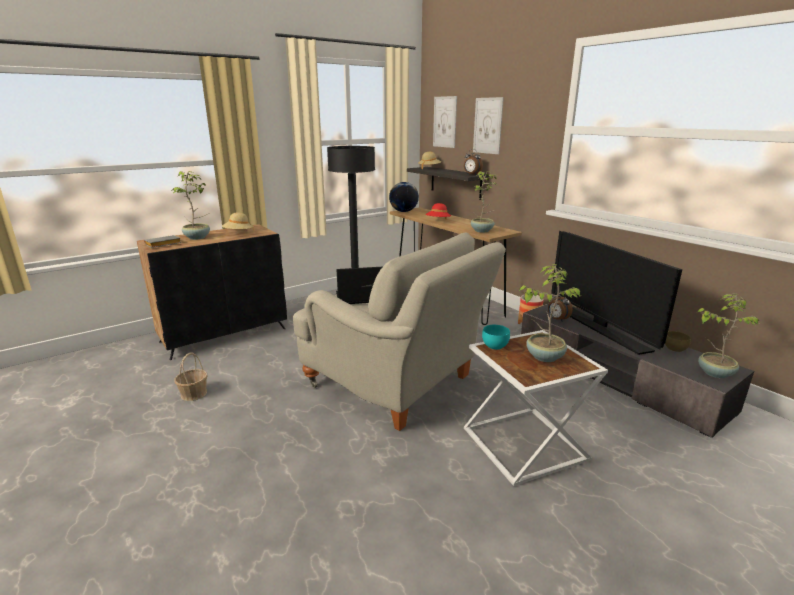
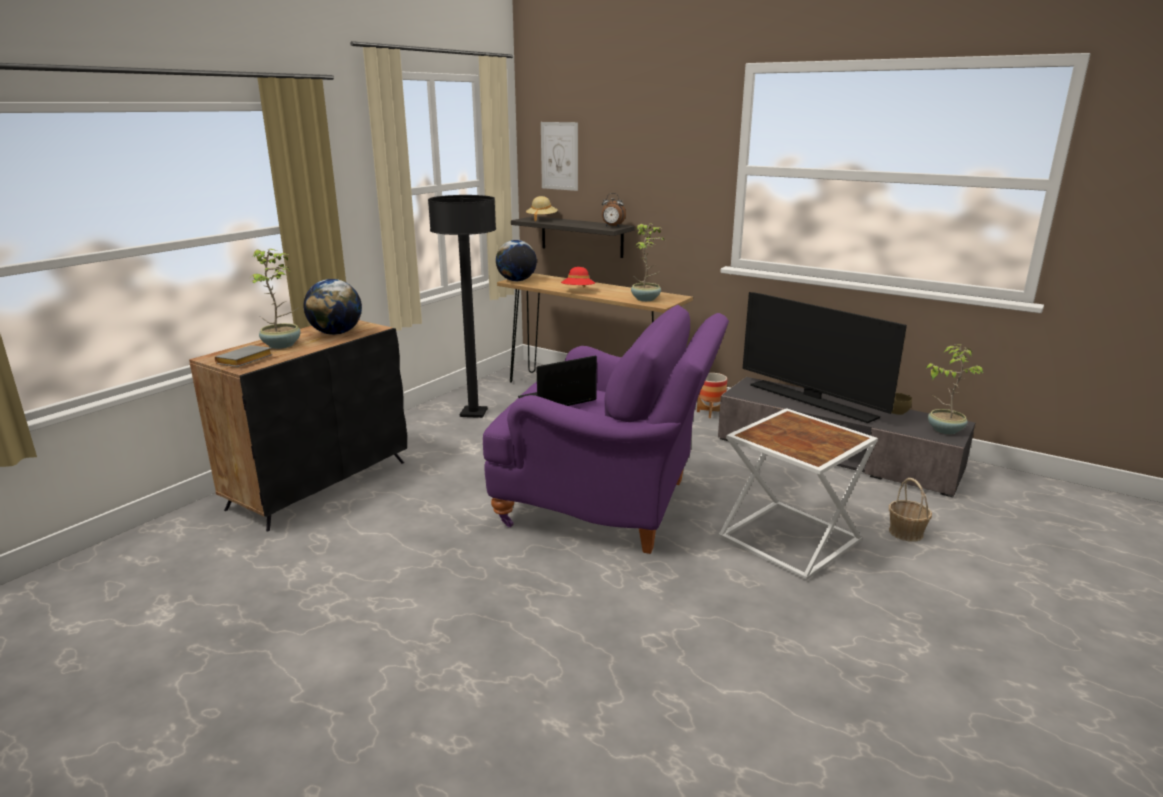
camera: 20 degrees left, 0 degrees up
basket [174,353,207,401] -> basket moved to [889,478,932,542]
beige hat [222,212,254,231] -> globe [303,279,362,335]
beige armchair [293,233,506,431] -> purple armchair [483,305,729,554]
picture [473,97,504,154] -> none
turquoise bowl [482,325,510,350] -> none
potted plant [519,264,581,362] -> none
alarm clock [548,291,573,322] -> none

